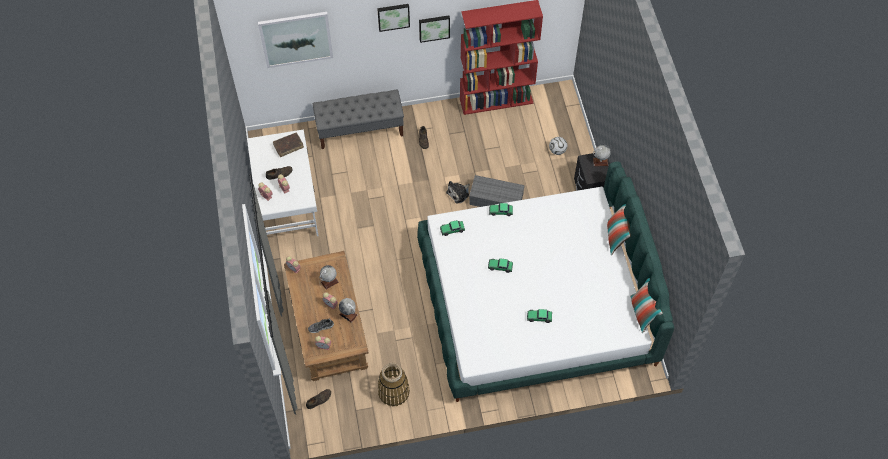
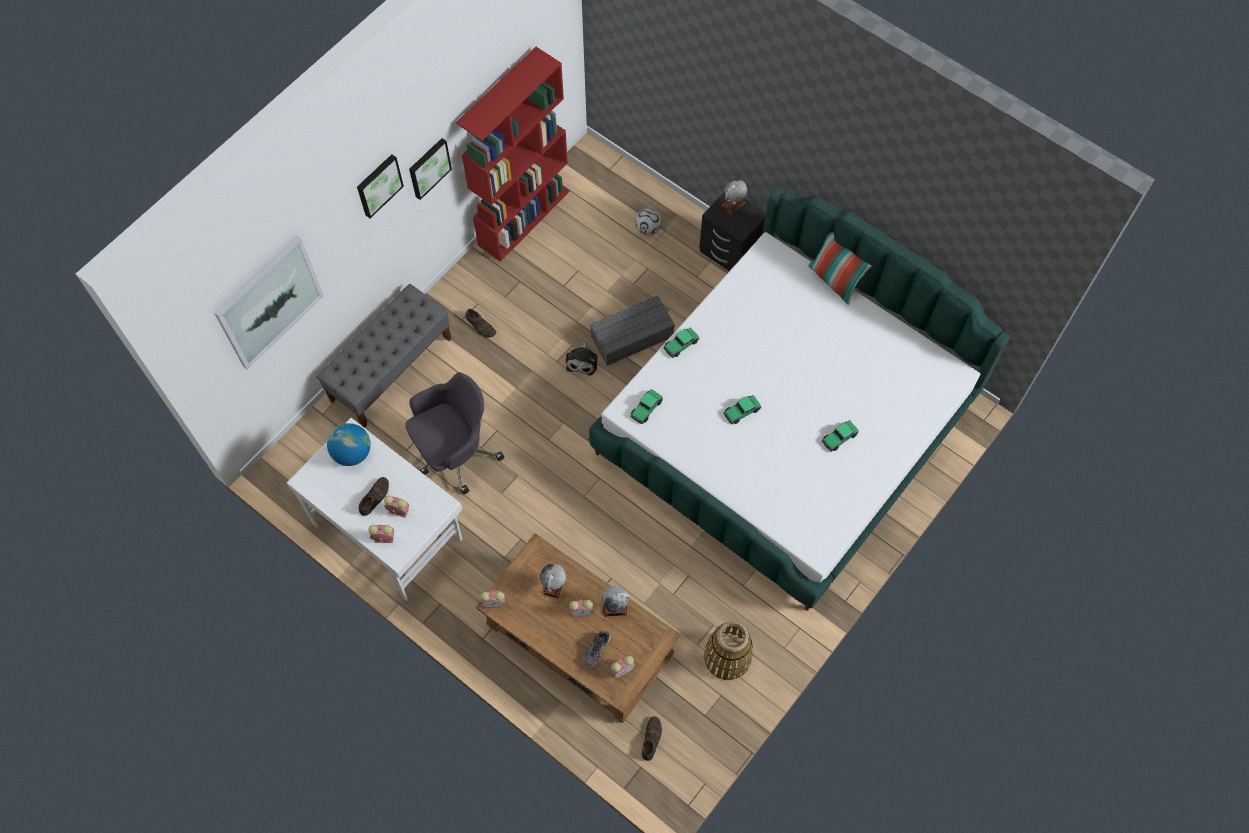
camera: 40 degrees left, 5 degrees up
brown book [273,132,304,157] -> globe [327,423,371,466]
pillow [630,278,663,333] -> none
none -> grey office chair [405,372,505,494]

